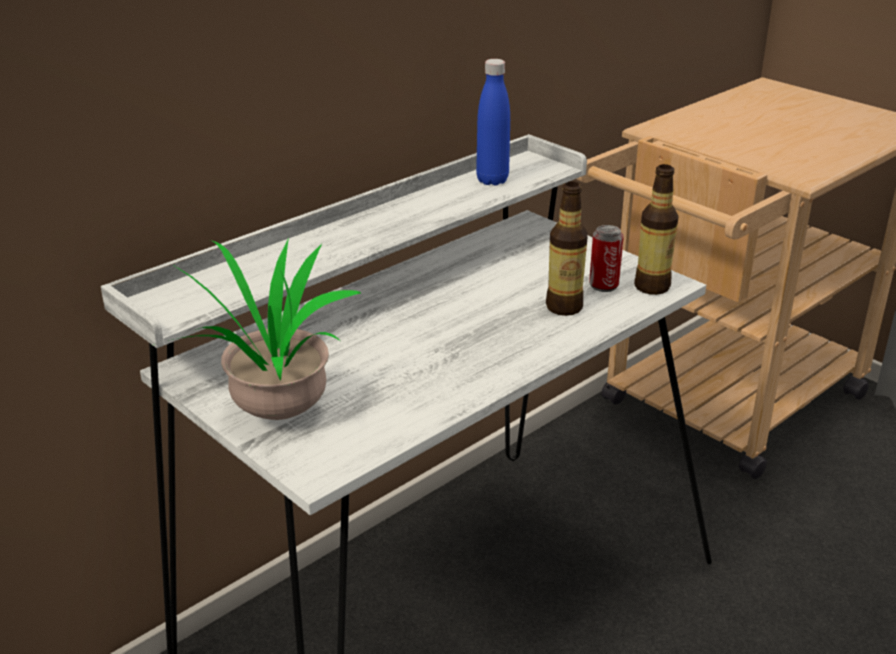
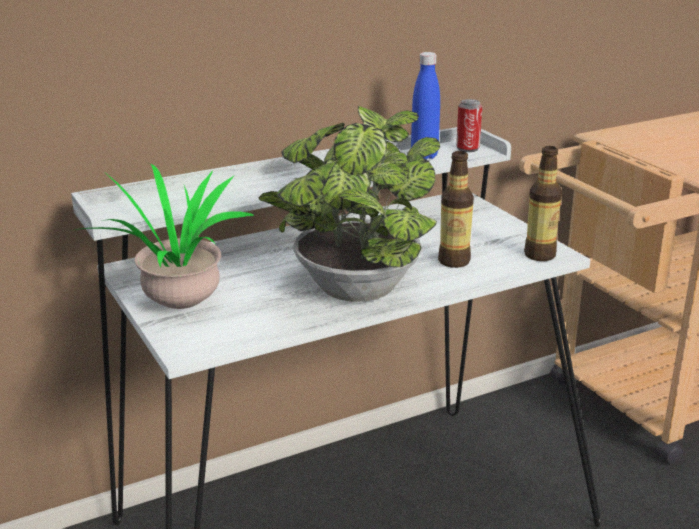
camera: 15 degrees right, 5 degrees down
can [589,225,624,292] -> can moved to [456,99,482,152]
none -> potted plant [259,106,440,302]

